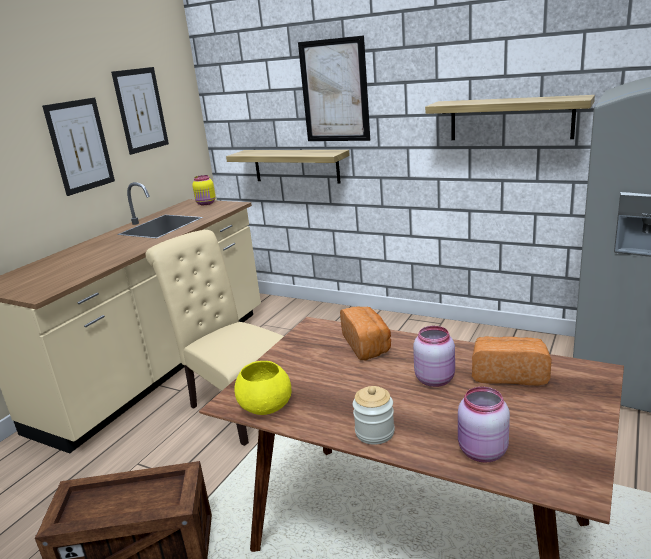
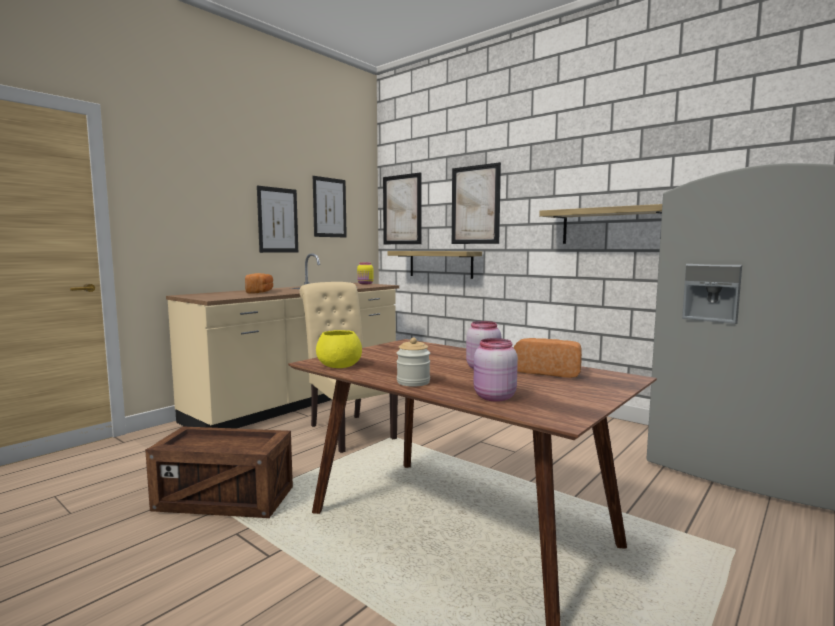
camera: 10 degrees right, 15 degrees down
bread [340,306,391,360] -> bread moved to [245,273,273,294]
none -> picture [383,172,422,244]

